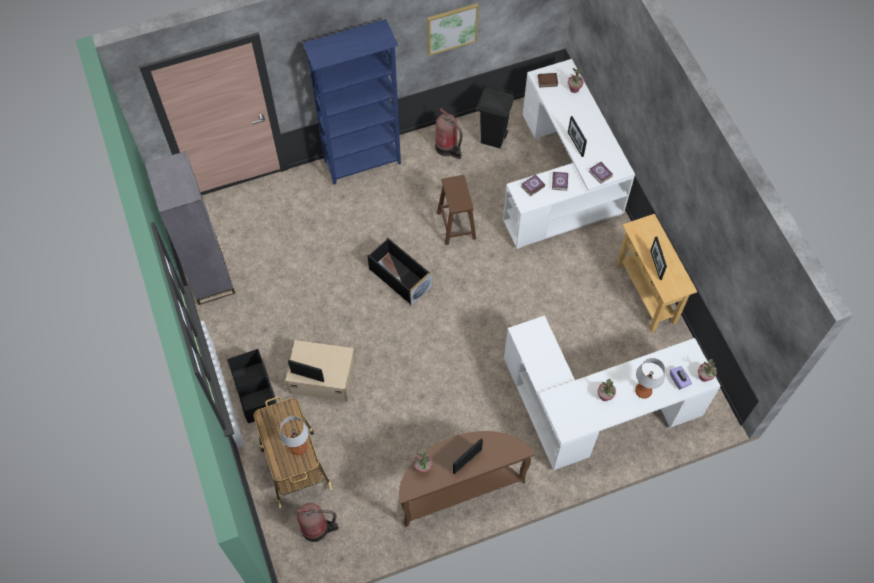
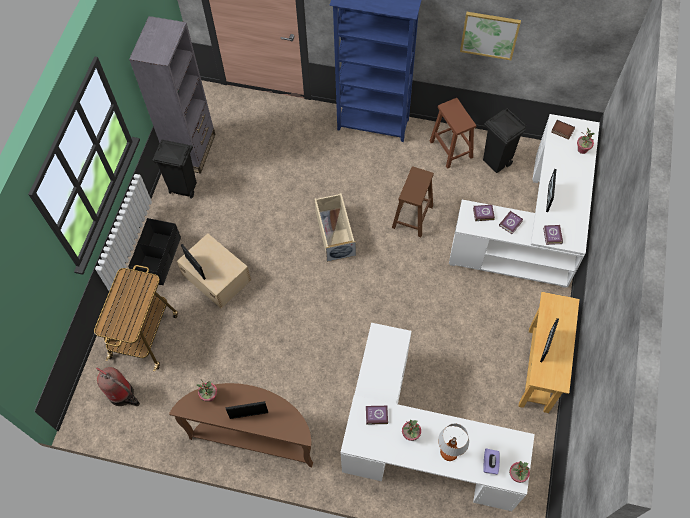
camera: 35 degrees right, 0 degrees up
table lamp [279,416,309,455] -> none
black storage box [367,237,432,306] -> beige storage box [314,193,356,262]
fire extinguisher [435,108,463,159] -> brown stool [429,98,476,169]
none -> black trash can [153,140,197,199]
none -> book [366,406,388,425]

